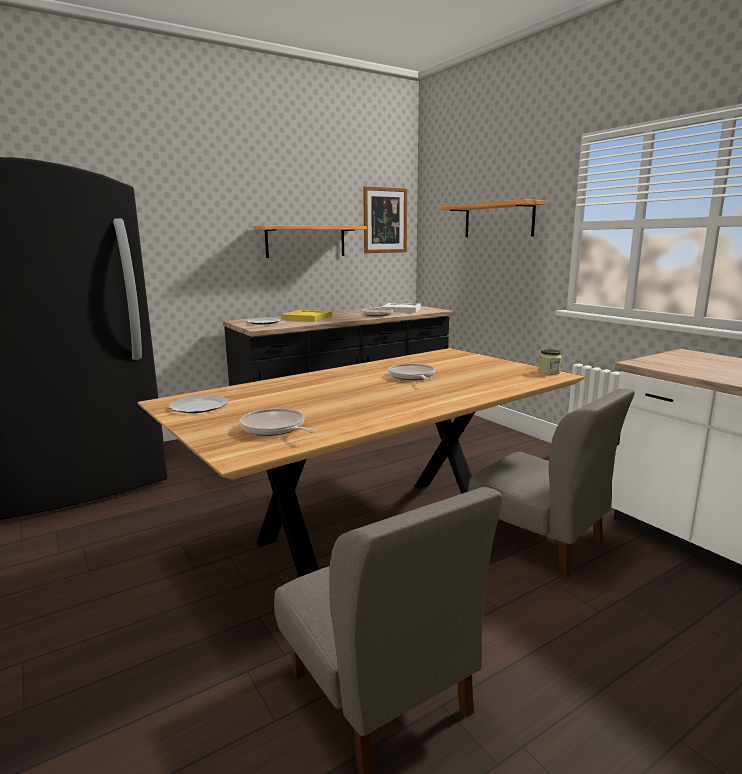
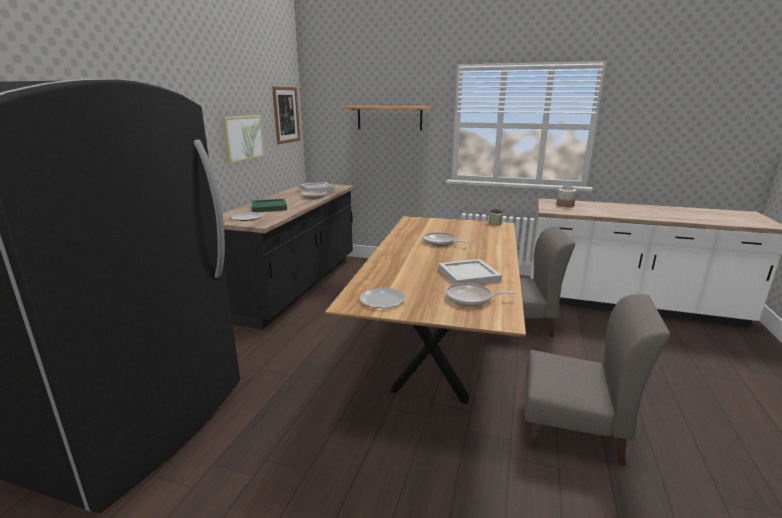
camera: 40 degrees left, 5 degrees up
shelf [253,225,367,258] -> picture [221,115,265,164]
yellow tray [281,310,333,322] -> green tray [252,199,287,212]
none -> white tray [438,259,502,284]
none -> jar [556,186,576,207]

